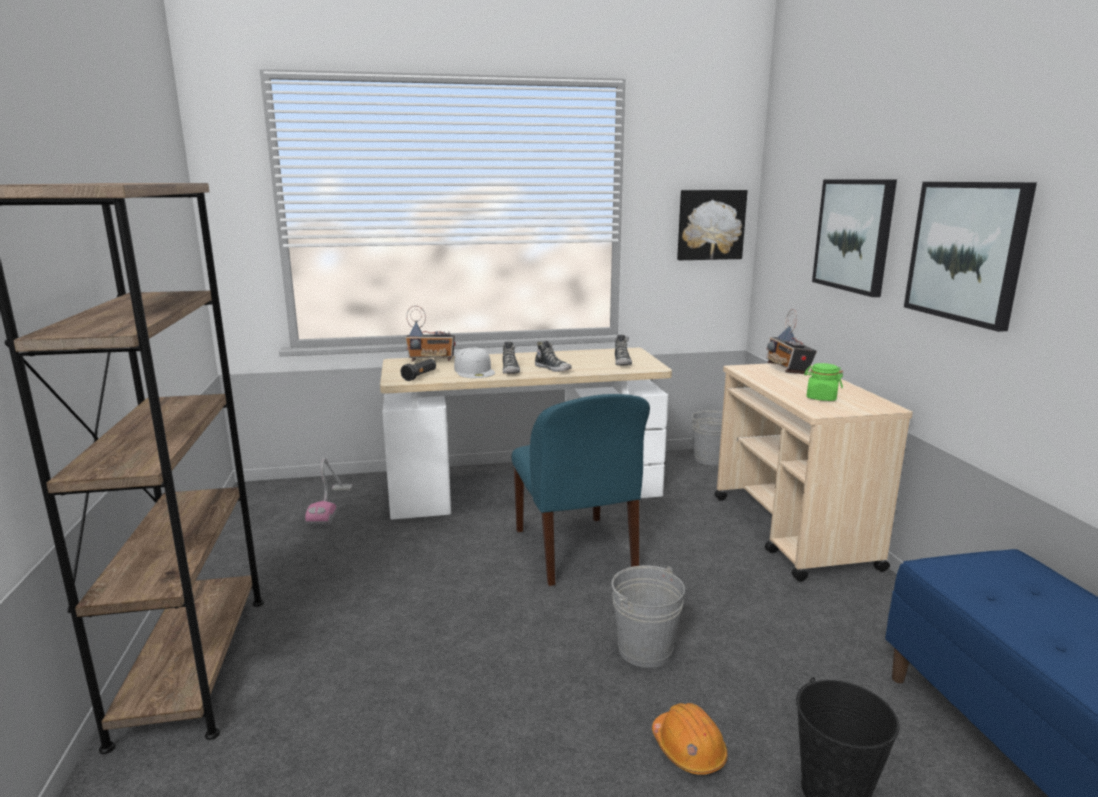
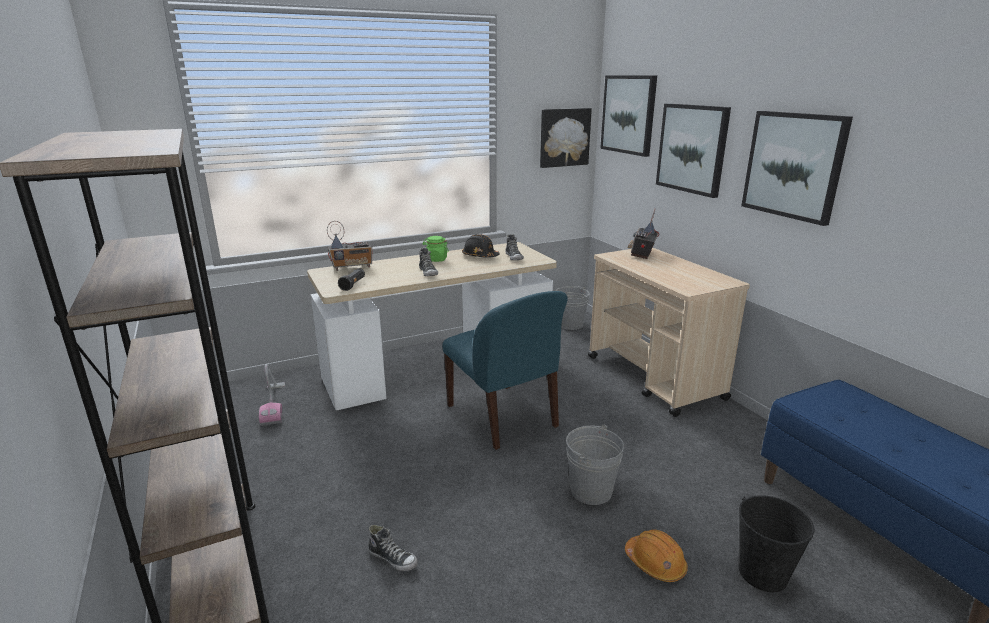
camera: 15 degrees left, 5 degrees up
white cap [454,347,495,378] -> none
shoe [535,341,572,372] -> shoe moved to [368,525,418,571]
radio [766,309,817,374] -> radio turned 45 degrees clockwise [628,208,659,259]
green jar [804,363,843,401] -> green jar moved to [423,236,449,262]
none -> black hard hat [462,234,500,258]
none -> picture [600,75,657,157]

